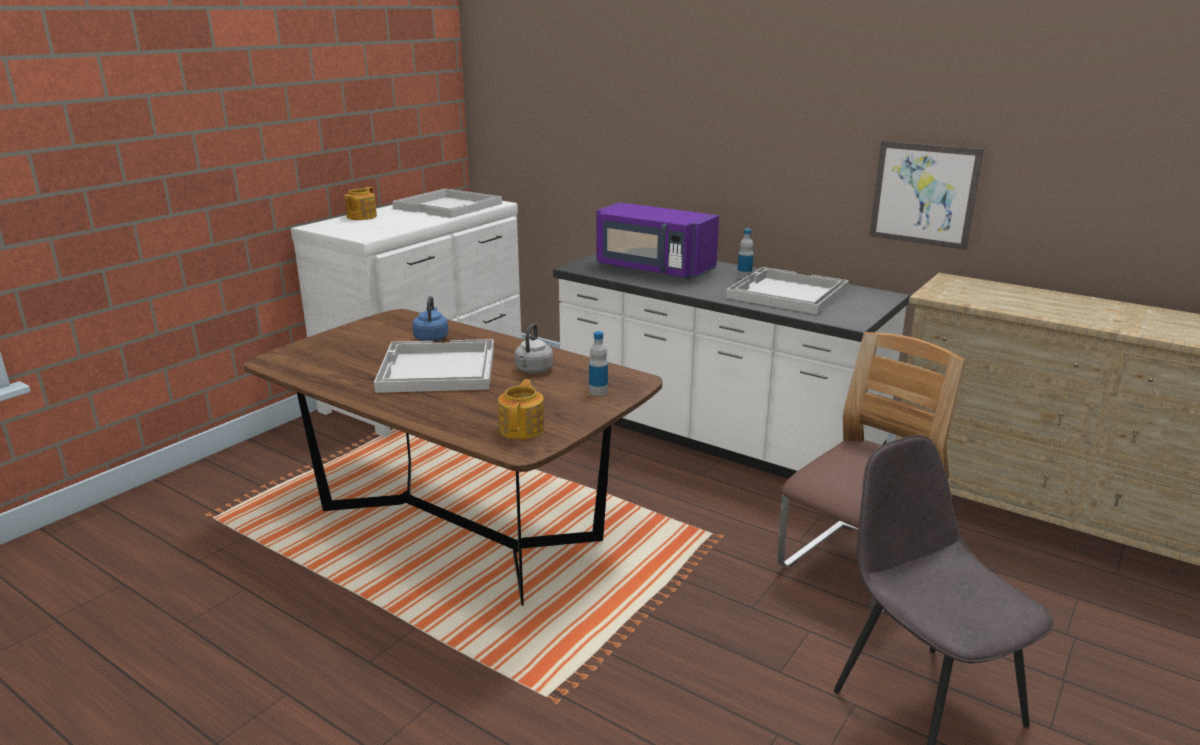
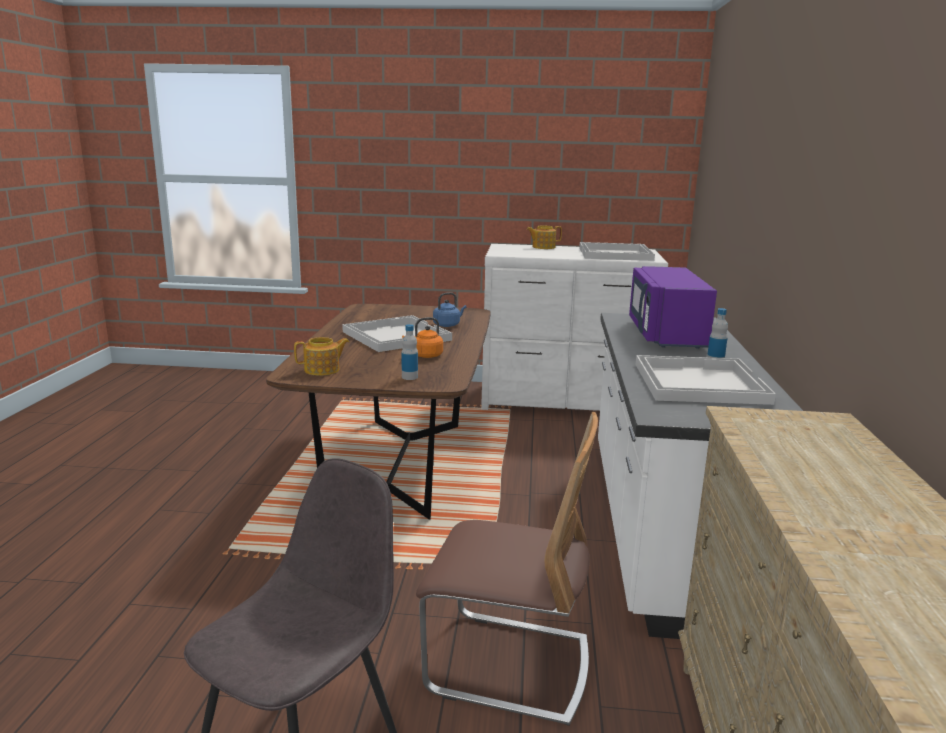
camera: 60 degrees right, 5 degrees down
grey kettle [515,323,553,374] -> orange kettle [402,317,443,358]
picture [869,141,984,250] -> none

